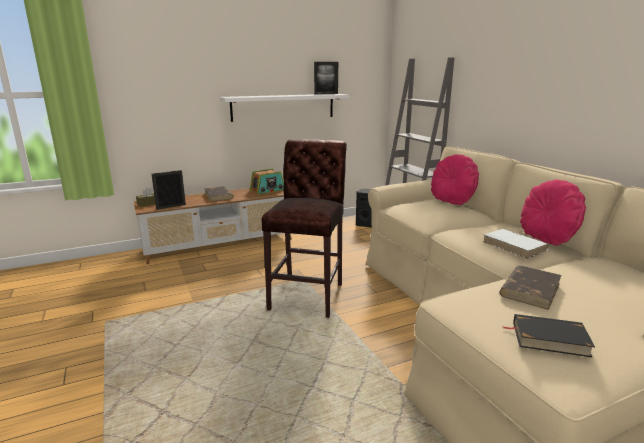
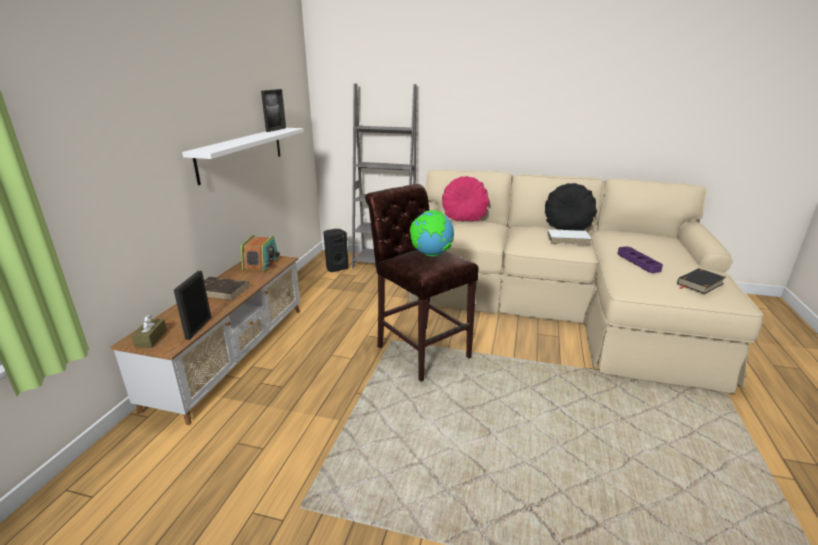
camera: 50 degrees left, 5 degrees up
brown book [500,265,562,310] -> purple tray [617,246,663,273]
pink pillow [520,180,586,246] -> black pillow [545,183,597,231]
none -> globe [410,210,454,256]

